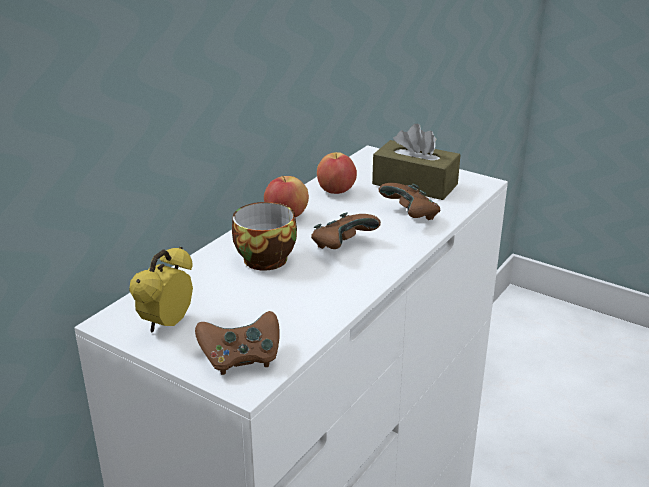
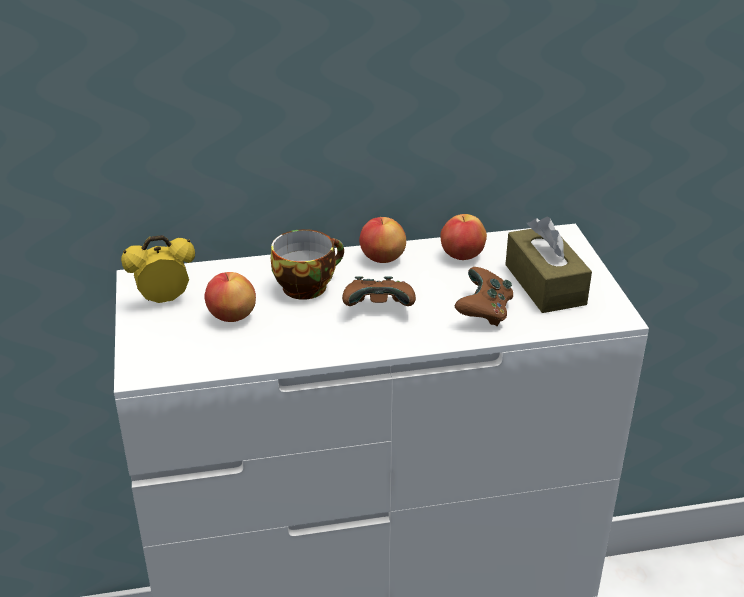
camera: 45 degrees right, 5 degrees up
brown game controller [195,311,280,375] -> none
none -> apple [204,272,256,322]

